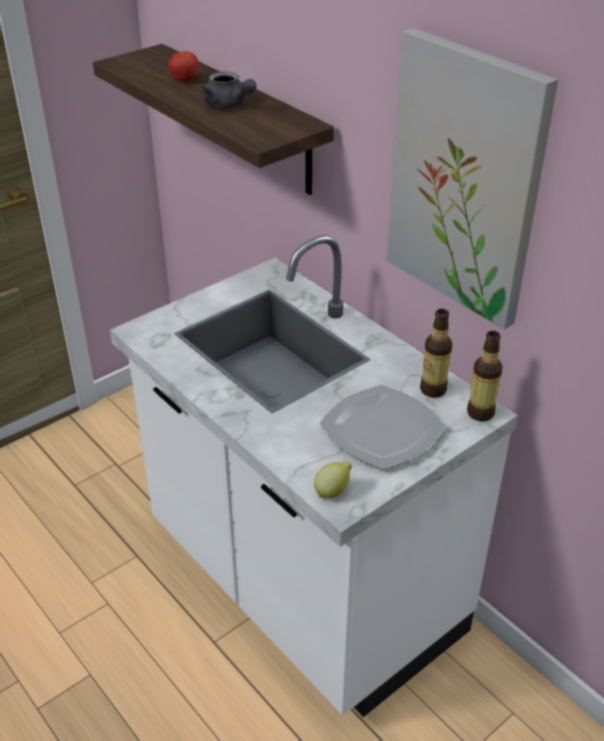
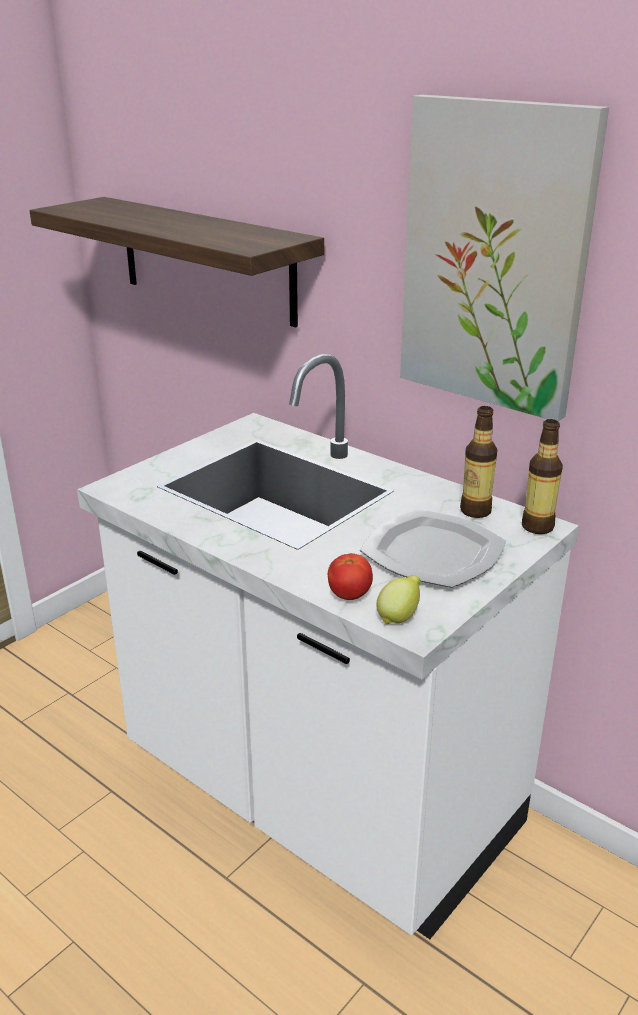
camera: 10 degrees left, 10 degrees down
tomato [169,51,199,82] -> tomato moved to [328,553,373,600]
grey teapot [202,71,257,109] -> none

